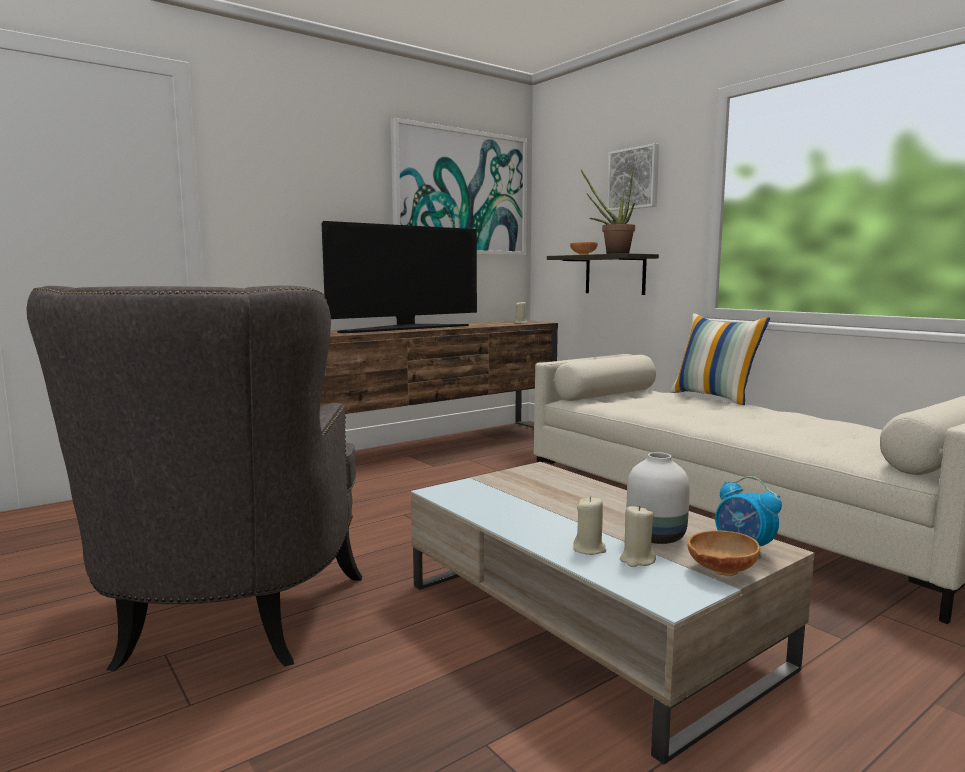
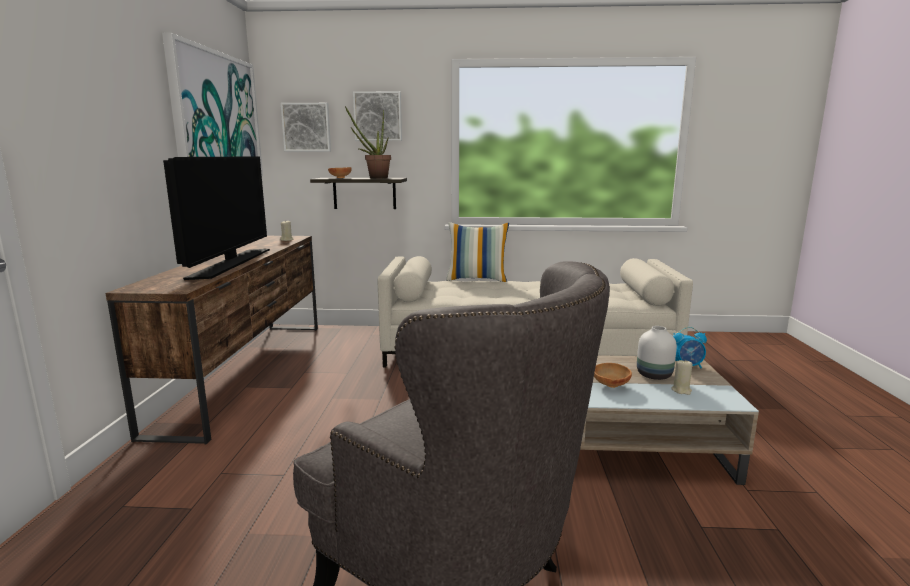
camera: 50 degrees left, 5 degrees up
beige candle [573,496,606,555] -> none
brown bowl [687,530,760,576] -> brown bowl moved to [594,363,632,388]
none -> picture [281,103,331,151]

